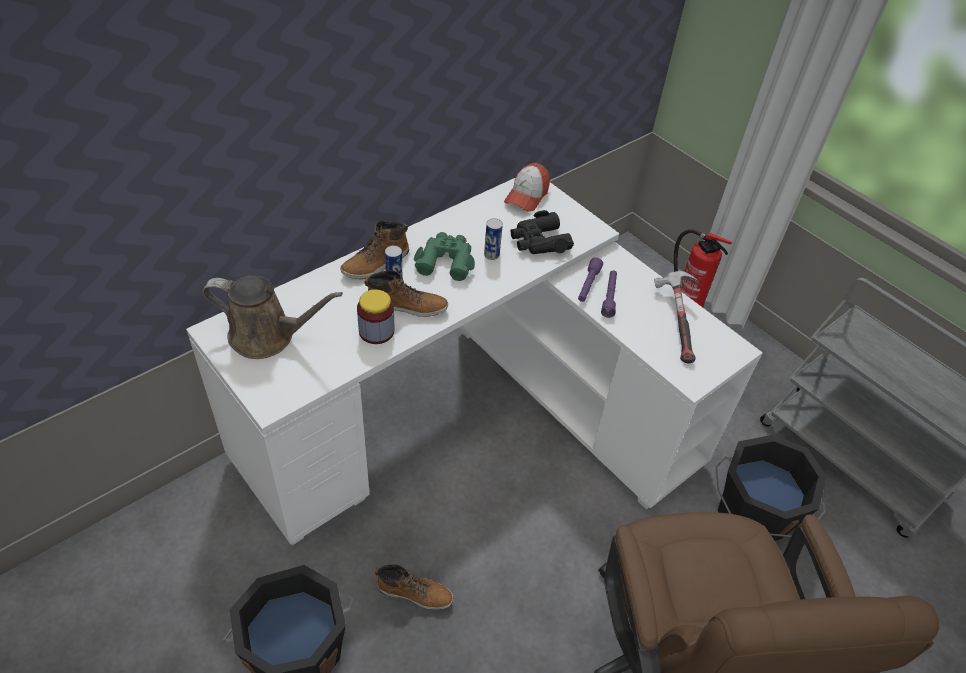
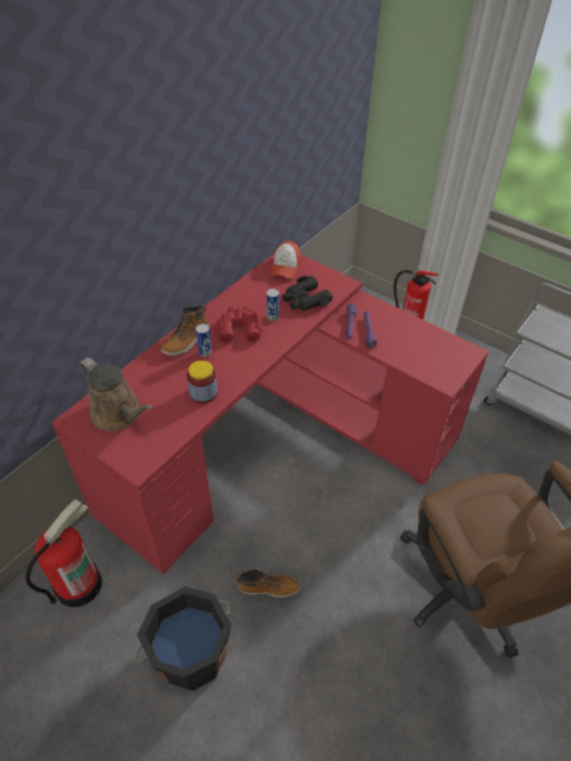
camera: 10 degrees left, 0 degrees up
white desk [186,178,763,545] -> red desk [51,253,489,574]
brown watering can [202,275,343,359] -> brown watering can turned 45 degrees clockwise [79,358,154,431]
boot [364,270,448,317] -> none
green binoculars [414,232,475,281] -> red binoculars [215,306,264,343]
hammer [654,271,700,363] -> none
black bucket [715,435,827,541] -> none
none -> fire extinguisher [26,499,102,607]

